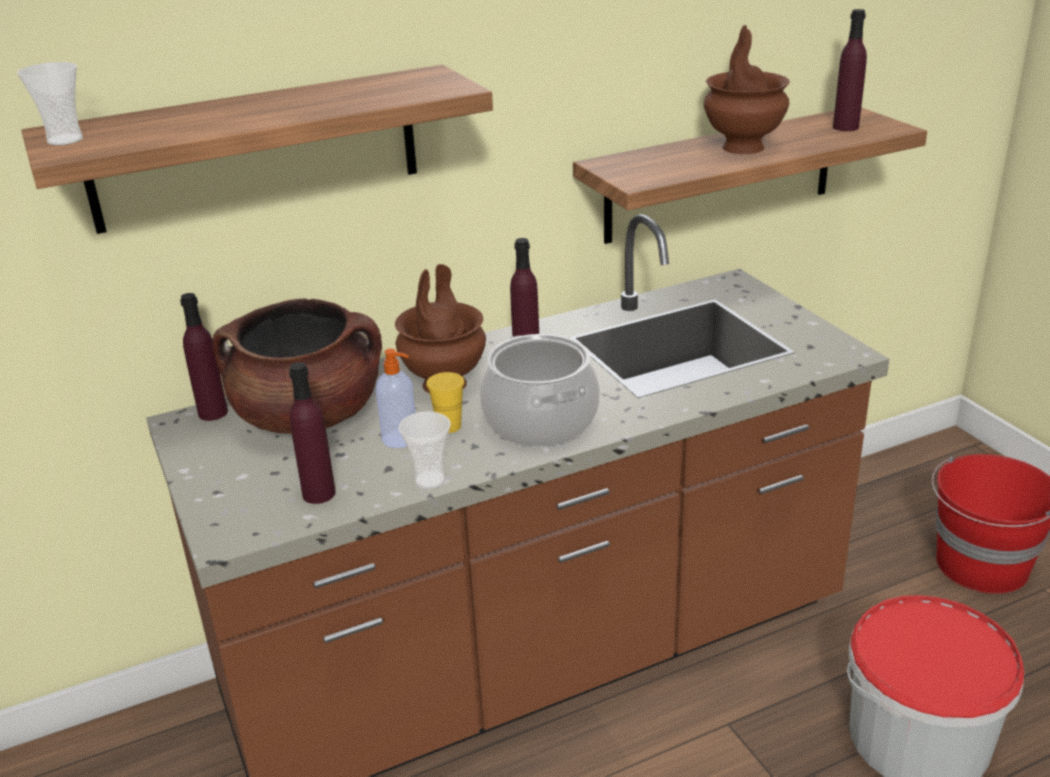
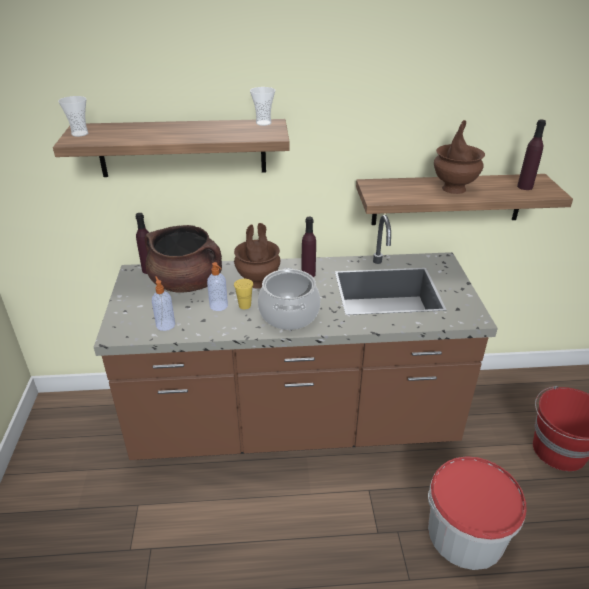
camera: 20 degrees right, 5 degrees up
purple bottle [289,362,335,504] -> soap dispenser [152,276,175,331]
cup [399,412,451,489] -> cup moved to [250,87,275,126]

